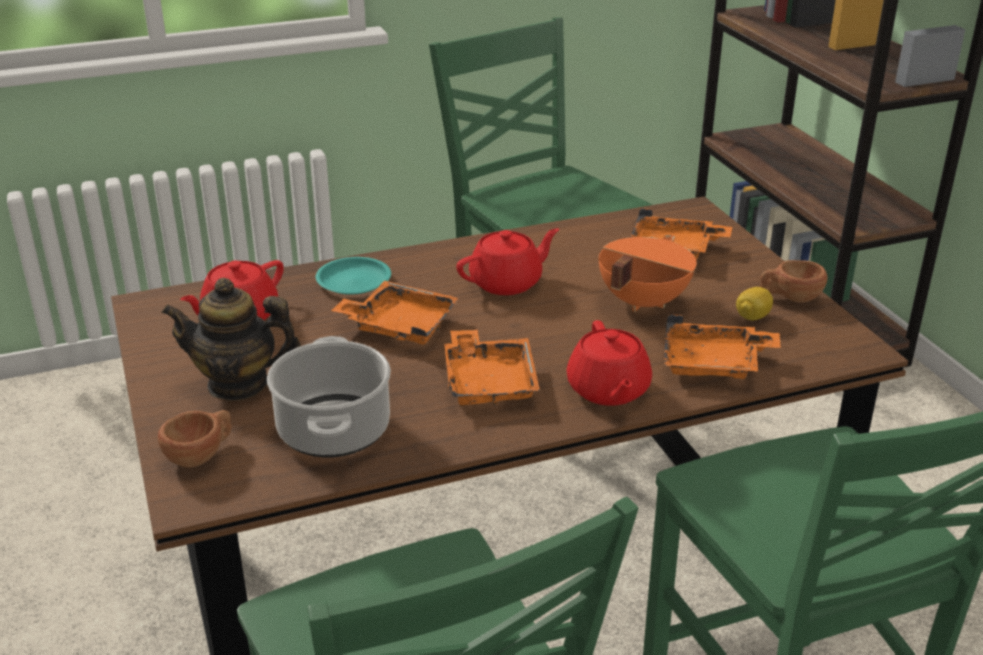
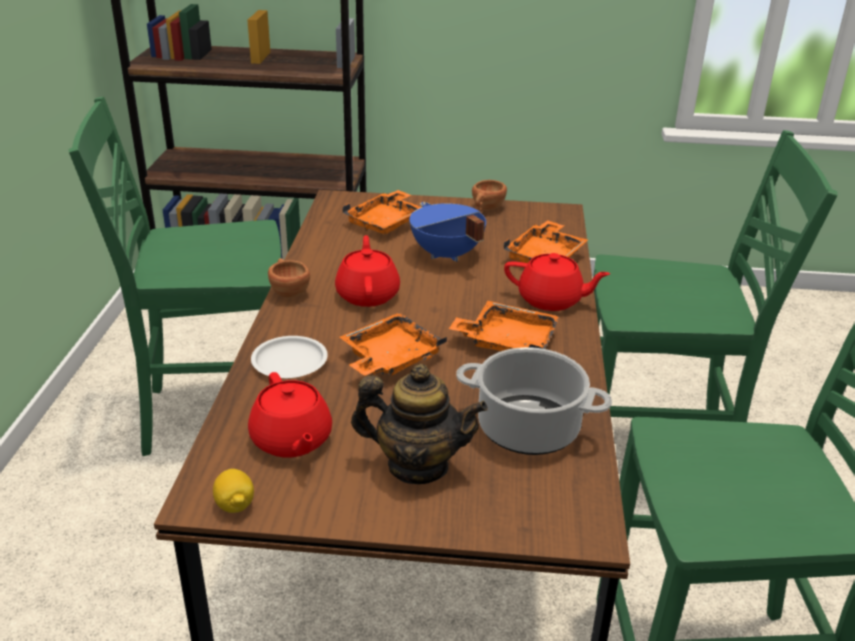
camera: 65 degrees left, 0 degrees up
brown cup [158,410,232,468] -> brown cup moved to [268,258,310,298]
teapot [161,278,301,401] -> teapot turned 105 degrees counterclockwise [351,364,488,484]
turquoise plate [316,257,391,295] -> white plate [251,336,328,378]
orange cooking pot [599,235,697,312] -> blue cooking pot [409,202,486,262]
lemon [736,287,773,320] -> lemon moved to [213,469,254,513]

